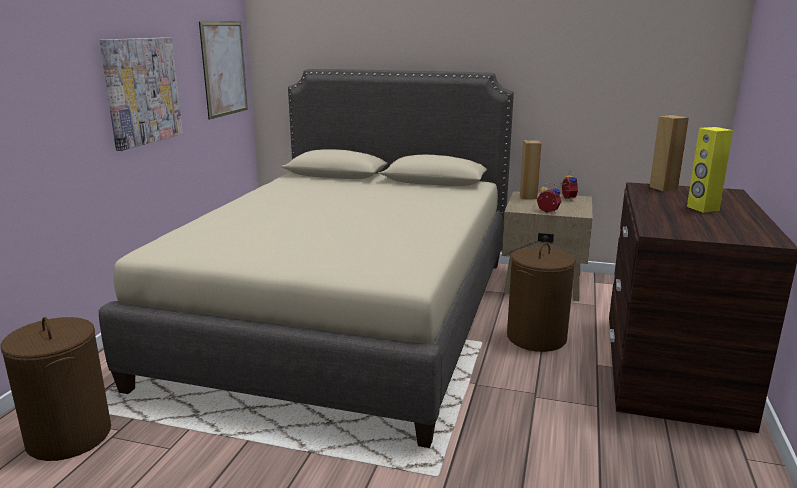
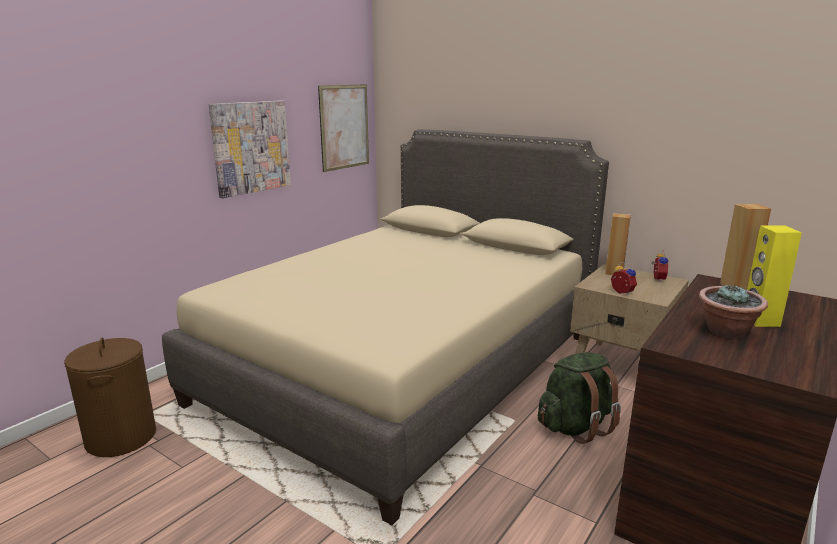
camera: 20 degrees right, 0 degrees up
brown laundry basket [507,243,575,352] -> green backpack [538,352,621,444]
none -> potted plant [699,285,768,339]

